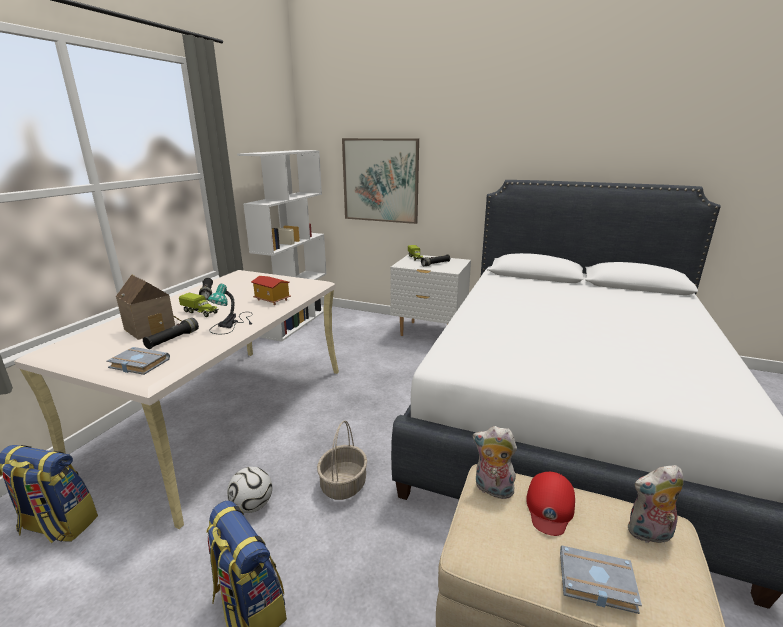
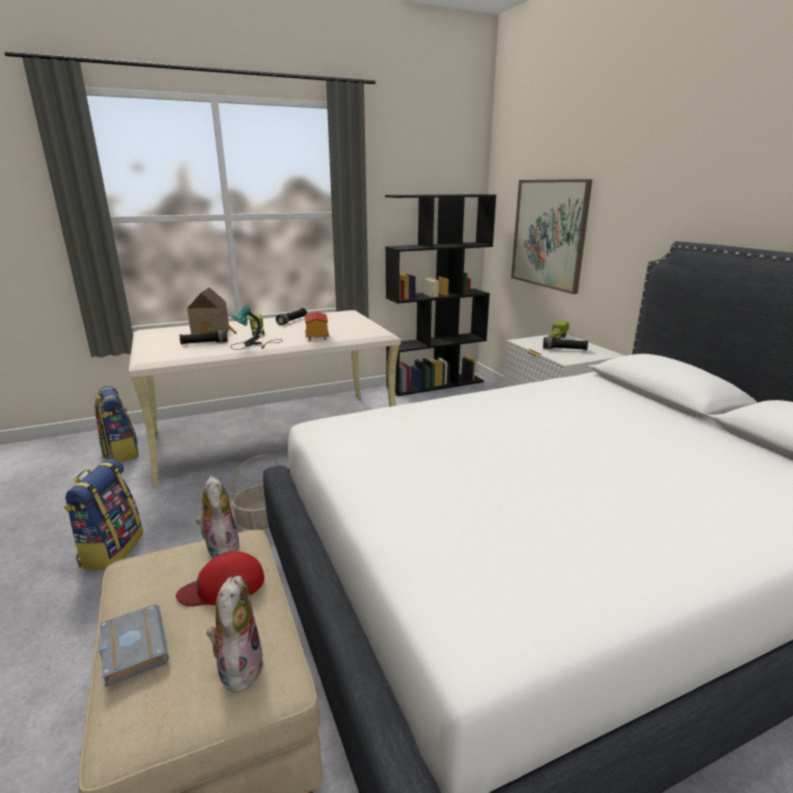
camera: 45 degrees right, 0 degrees up
grey book [106,347,170,375] -> none
football [227,467,272,513] -> none
white bookcase [237,150,326,342] -> black bookcase [385,194,496,396]
plush toy [628,465,684,543] -> plush toy turned 45 degrees clockwise [207,576,264,693]

